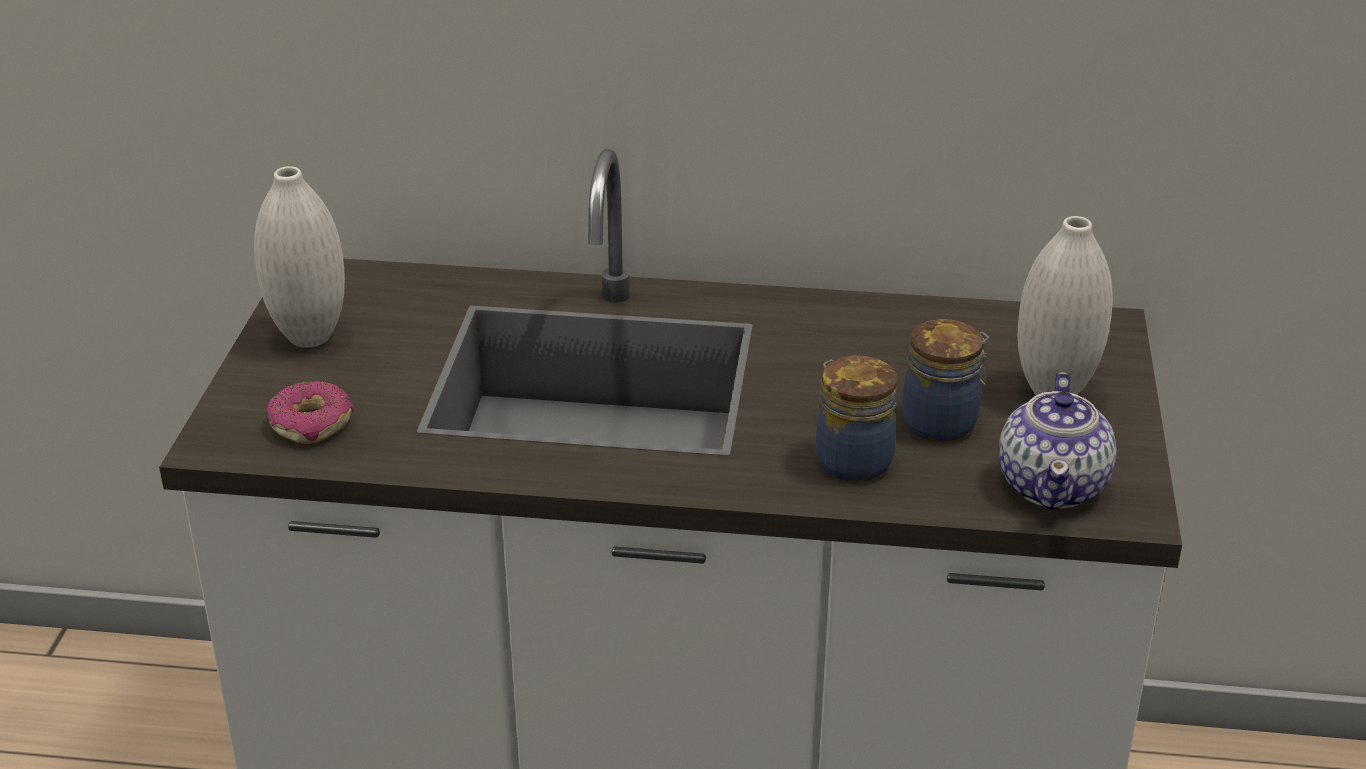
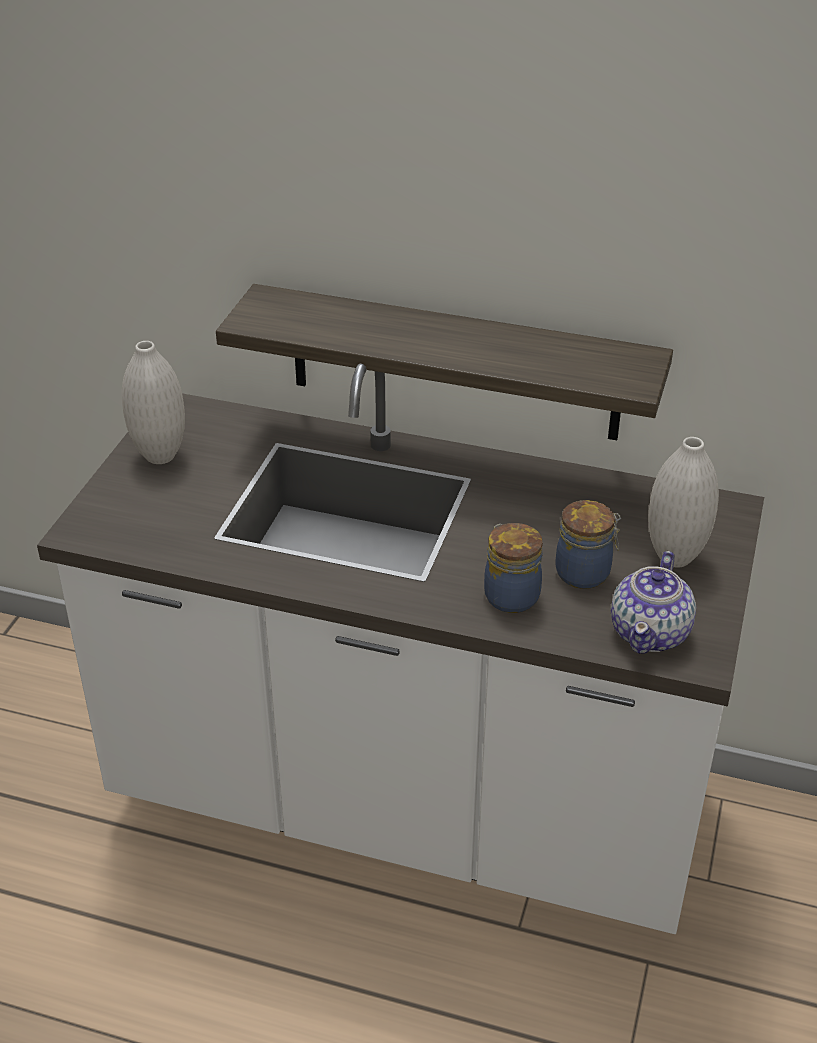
camera: 10 degrees right, 5 degrees up
donut [267,381,354,444] -> none
none -> shelf [216,284,673,440]

